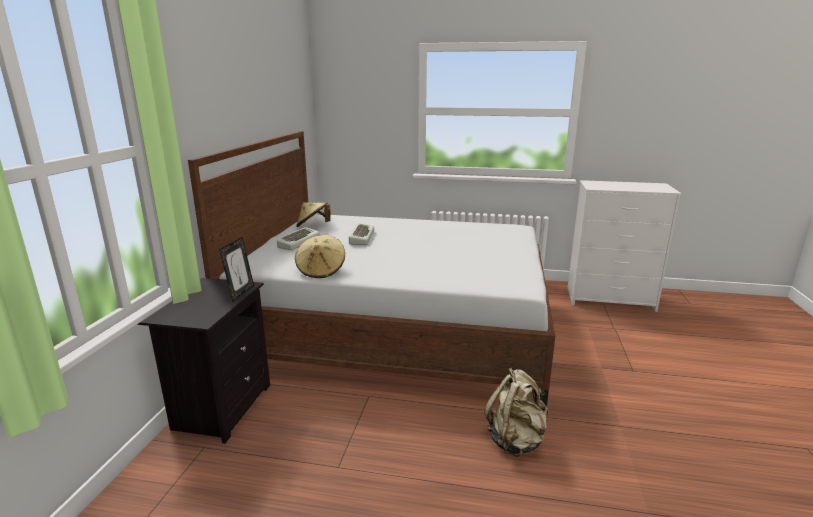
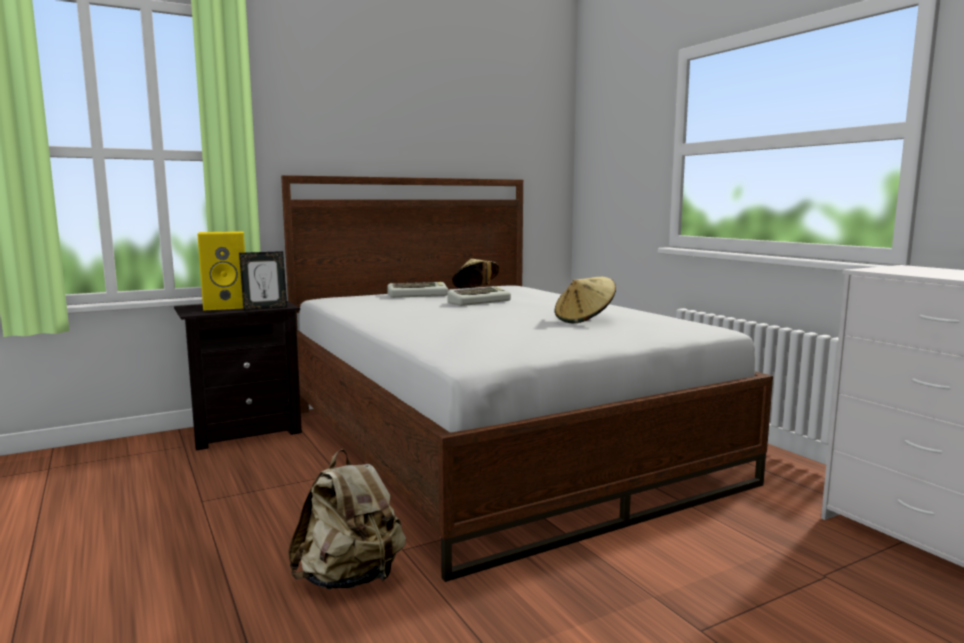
camera: 50 degrees right, 10 degrees down
beige hat [295,235,345,278] -> beige hat moved to [555,277,616,323]
none -> yellow speaker [197,231,245,311]

